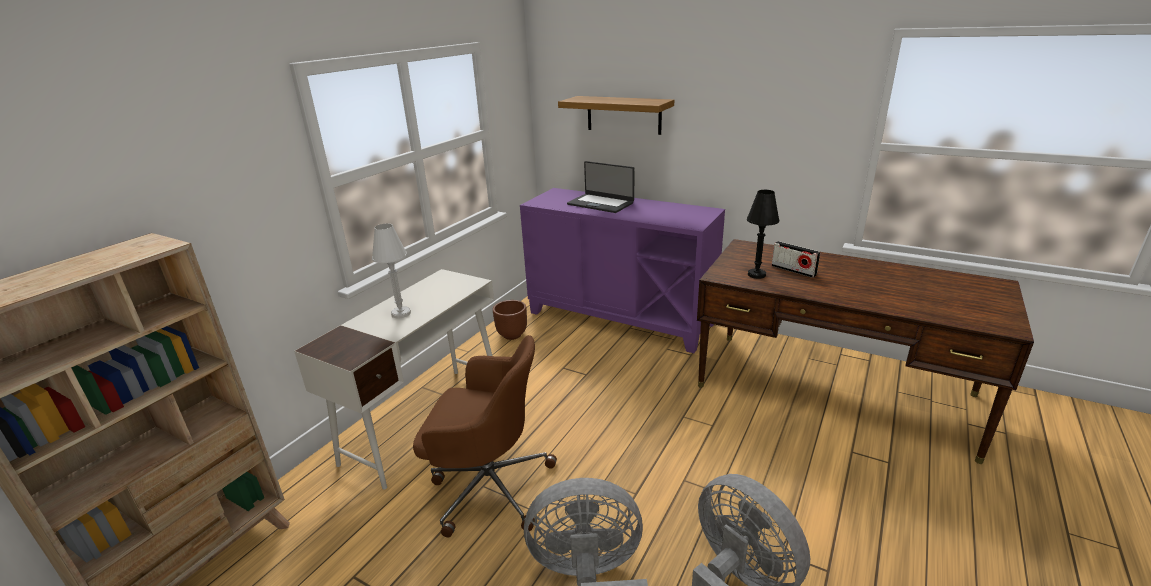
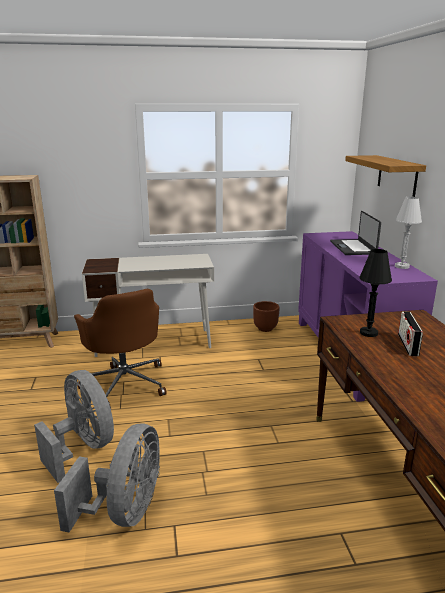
camera: 50 degrees right, 5 degrees down
white table lamp [372,223,411,319] -> white table lamp moved to [395,197,422,269]

